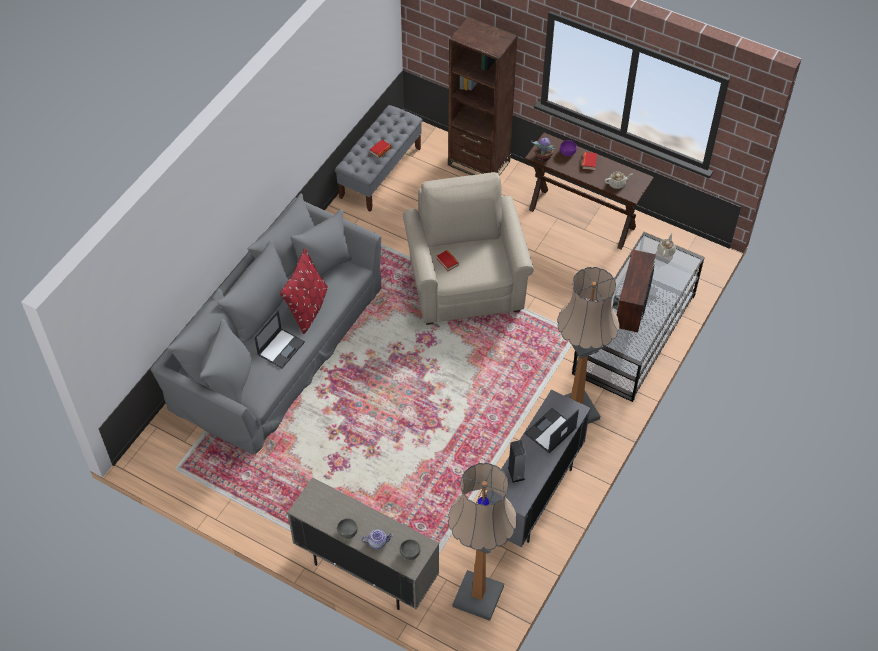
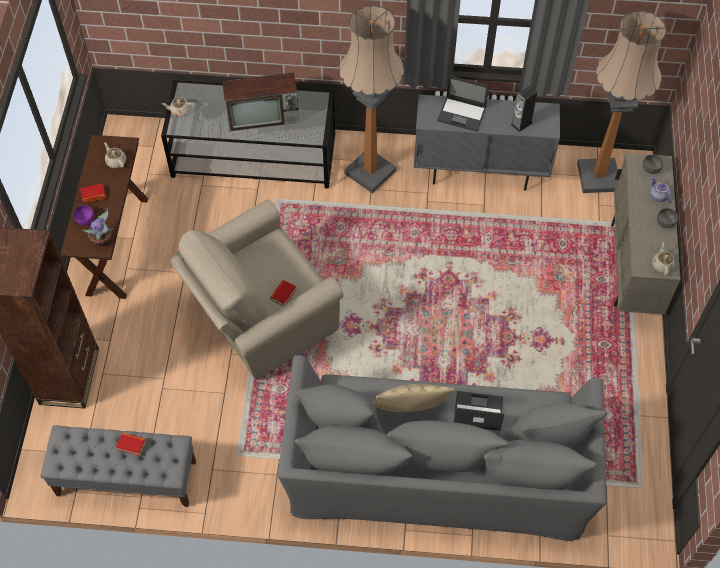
camera: 115 degrees left, 5 degrees up
red pillow [280,248,328,334] -> beige pillow [373,384,455,412]
none -> beige teapot [652,242,675,275]

